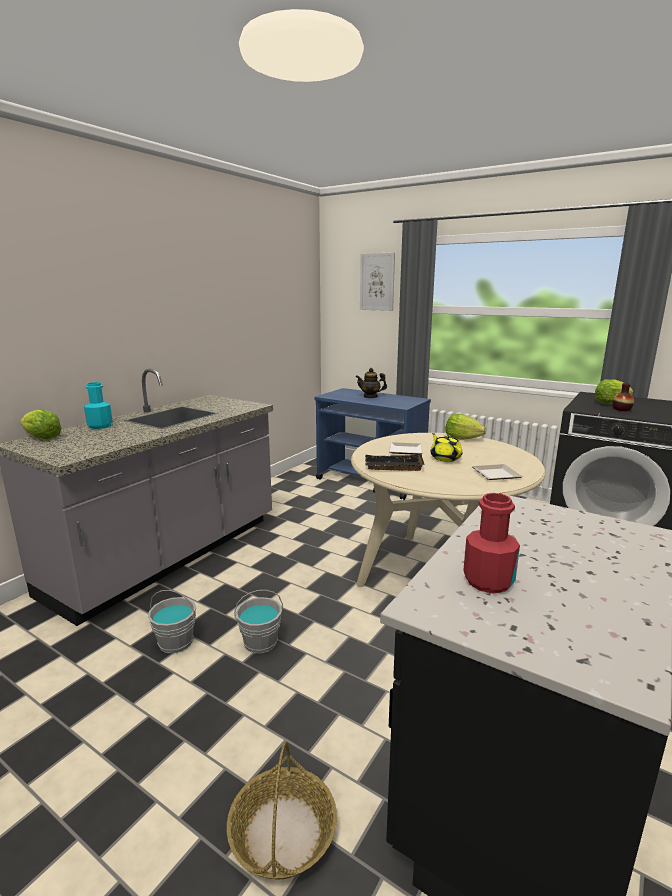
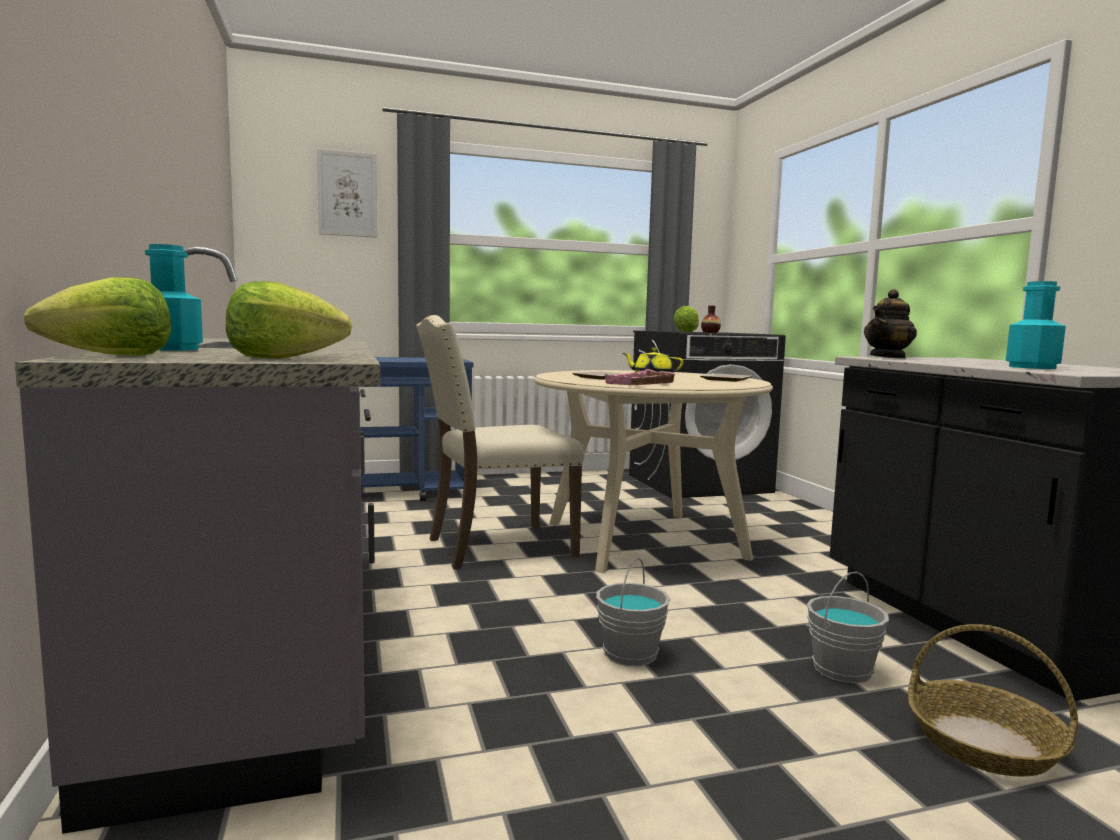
camera: 50 degrees left, 10 degrees down
grey bucket [148,590,196,654] -> grey bucket moved to [807,572,889,683]
teapot [356,368,387,398] -> teapot moved to [864,289,917,358]
black tray [365,454,425,471] -> pink tray [605,369,678,385]
lettuce [446,413,486,440] -> lettuce moved to [226,281,352,359]
red bottle [463,493,520,594] -> turquoise bottle [1006,281,1066,369]
none -> beige chair [416,315,585,569]

